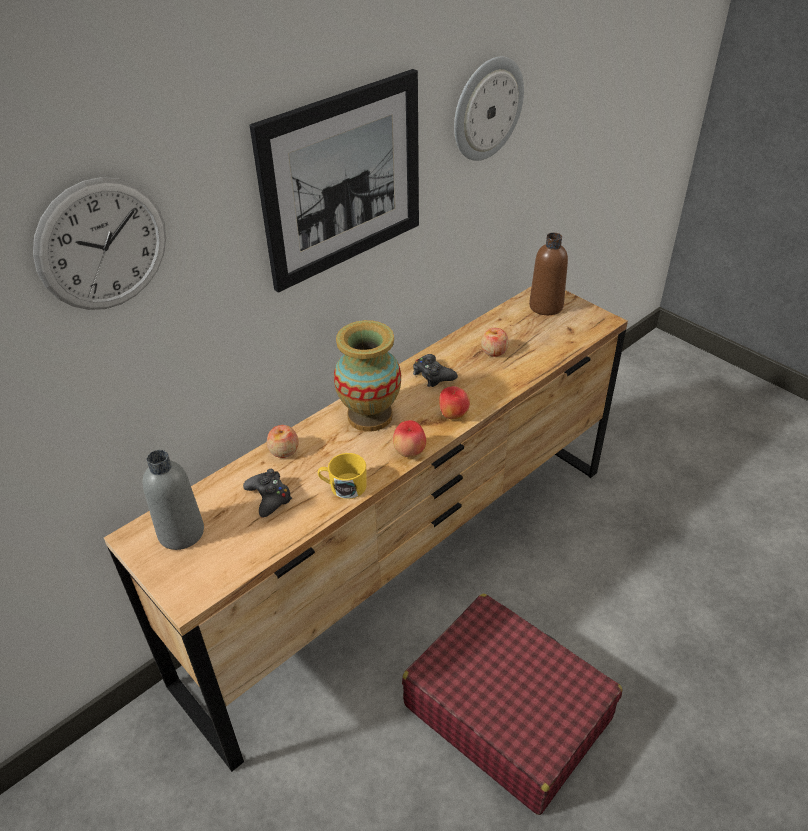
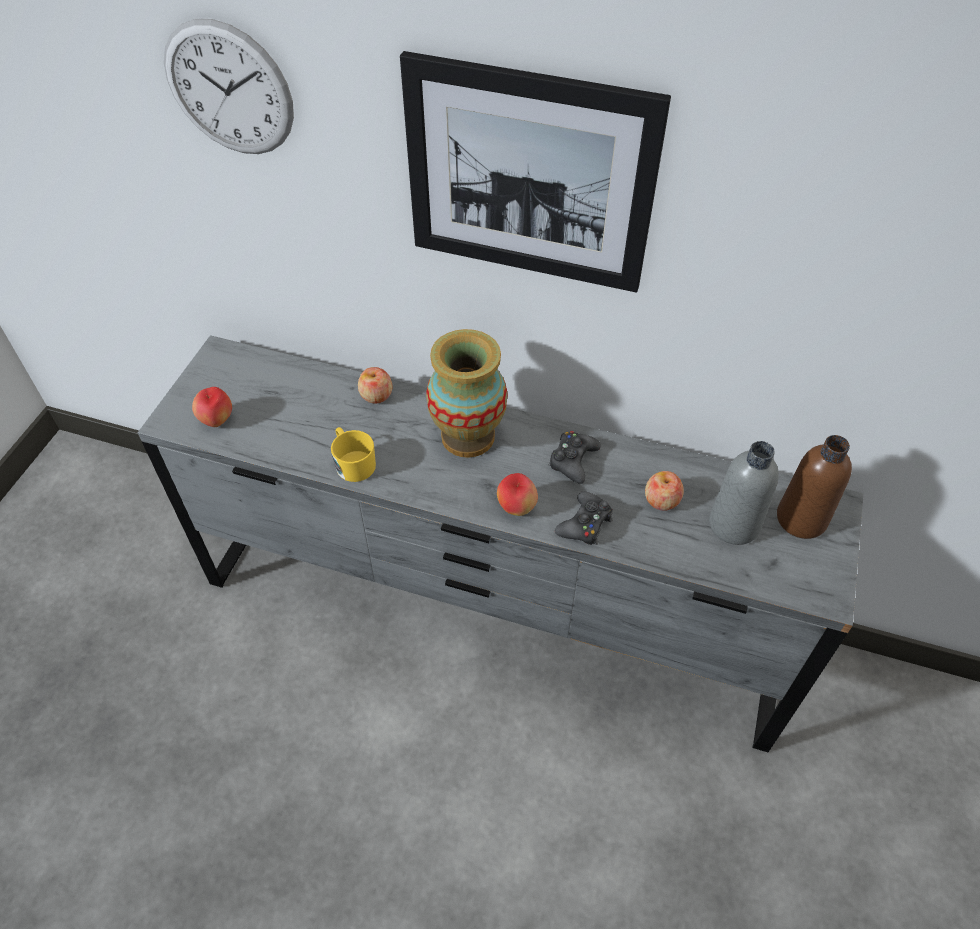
camera: 60 degrees right, 10 degrees up
brown dresser [104,286,628,772] -> grey dresser [138,335,864,752]
grey bottle [143,450,204,550] -> grey bottle moved to [709,441,779,545]
black game controller [243,469,292,517] -> black game controller moved to [555,491,613,545]
apple [393,420,426,457] -> apple moved to [192,387,232,427]
red suitcase [402,594,622,815] -> none
wall clock [454,56,524,161] -> none

